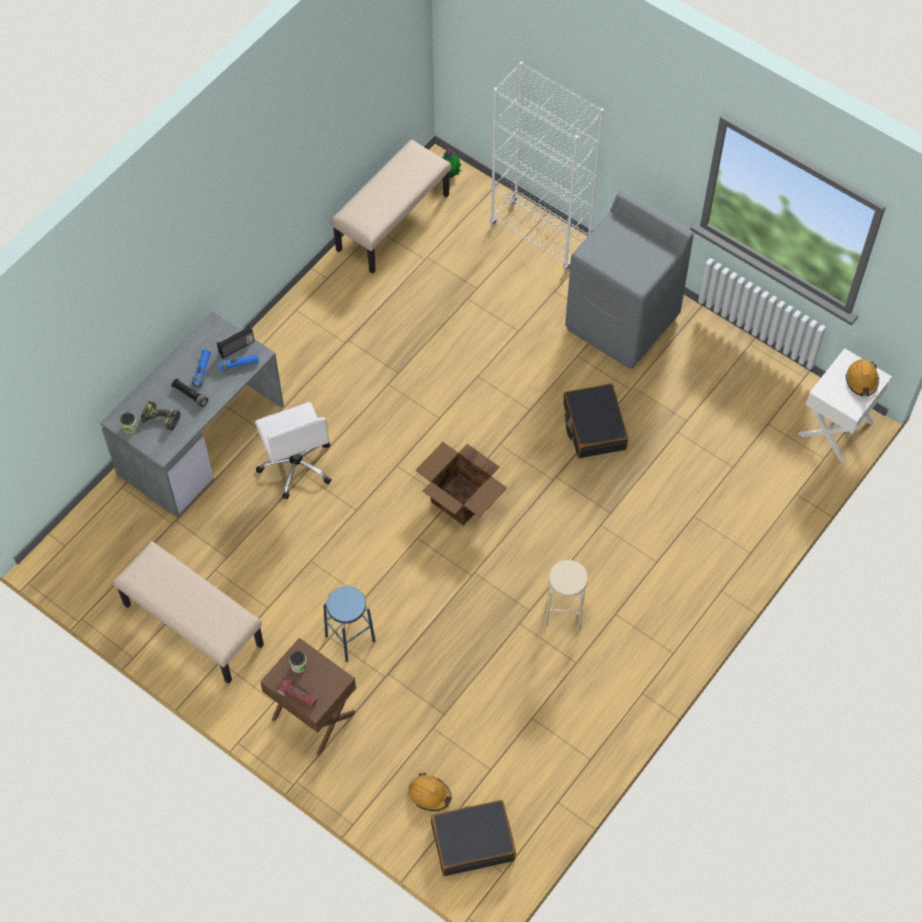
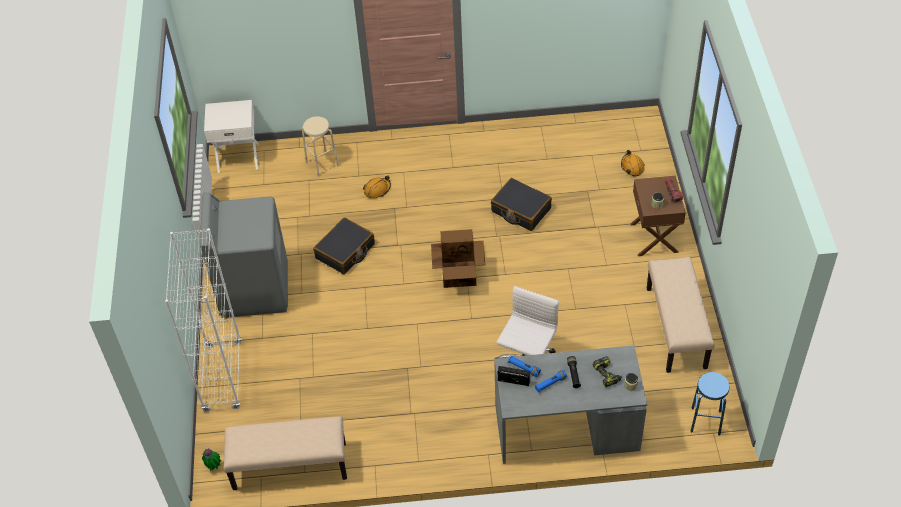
camera: 130 degrees left, 10 degrees down
blue stool [324,586,376,662] -> blue stool moved to [690,372,730,436]
black suitcase [431,800,516,876] -> black suitcase moved to [491,178,552,231]
beige stool [544,560,588,632] -> beige stool moved to [302,116,339,177]
orange hard hat [846,359,879,396] -> orange hard hat moved to [363,176,391,198]

